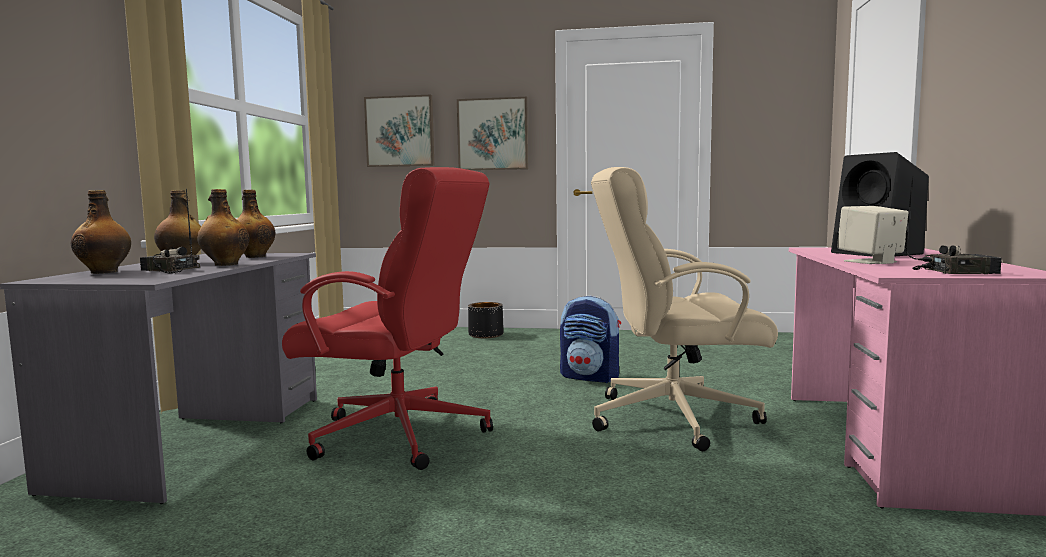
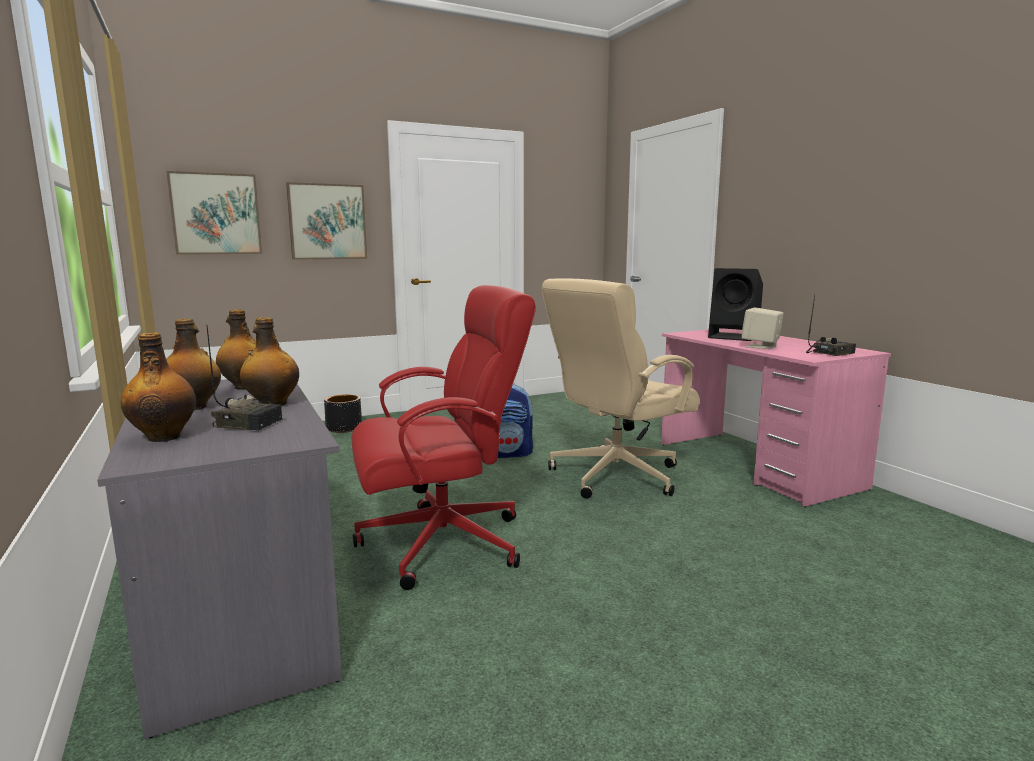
camera: 35 degrees left, 5 degrees up
radio [140,189,200,274] -> radio turned 150 degrees counterclockwise [206,325,282,430]

